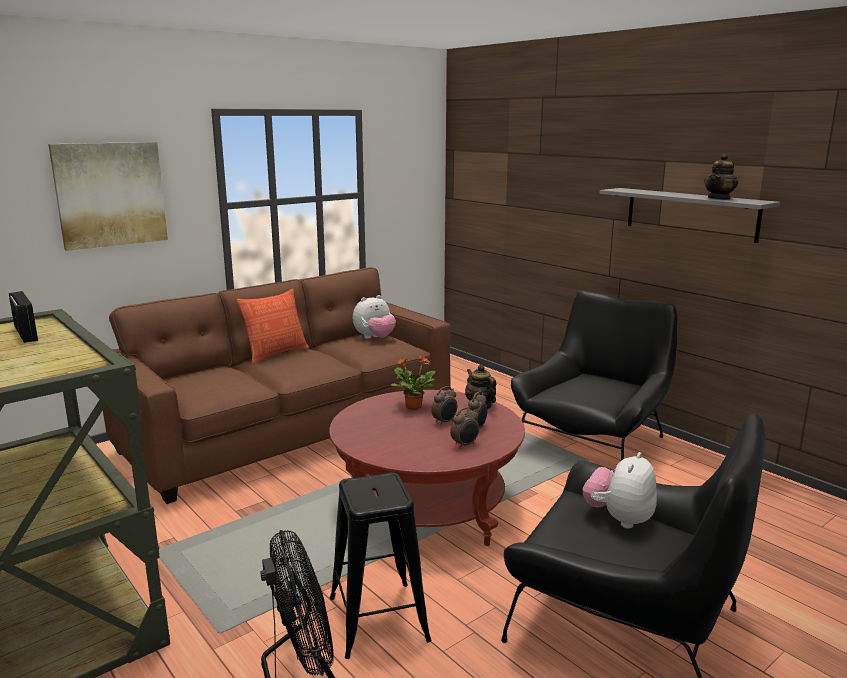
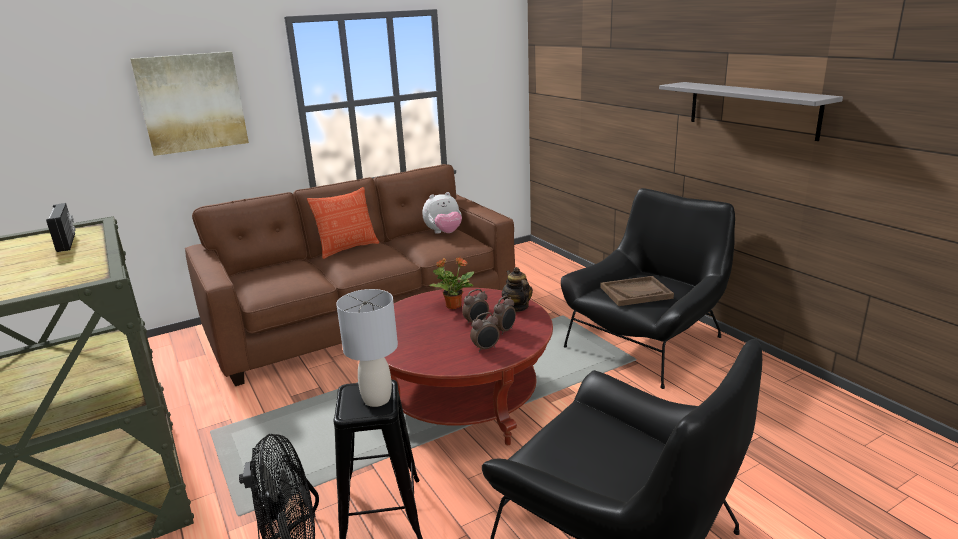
camera: 10 degrees right, 5 degrees up
plush toy [582,452,657,529] -> none
teapot [704,154,738,200] -> none
none -> grey table lamp [336,289,398,407]
none -> brown tray [600,276,674,306]

